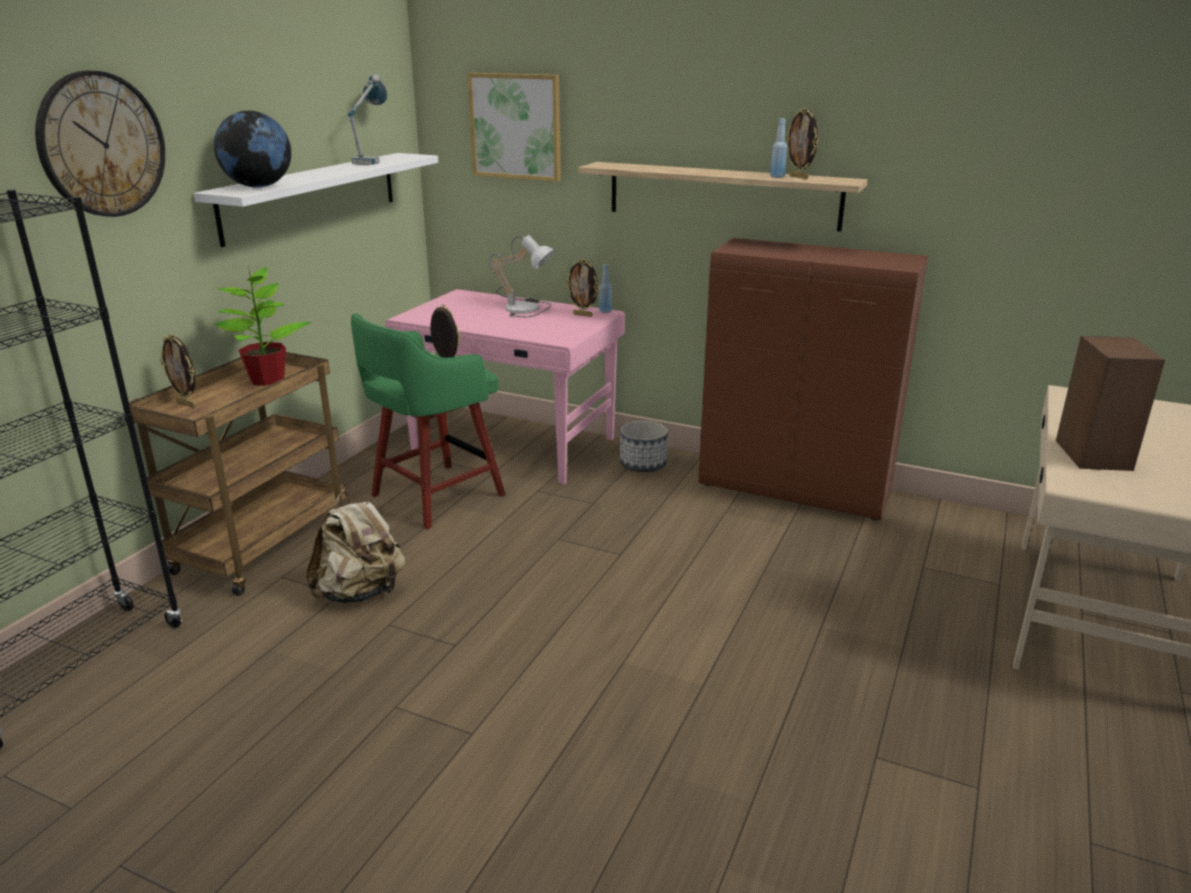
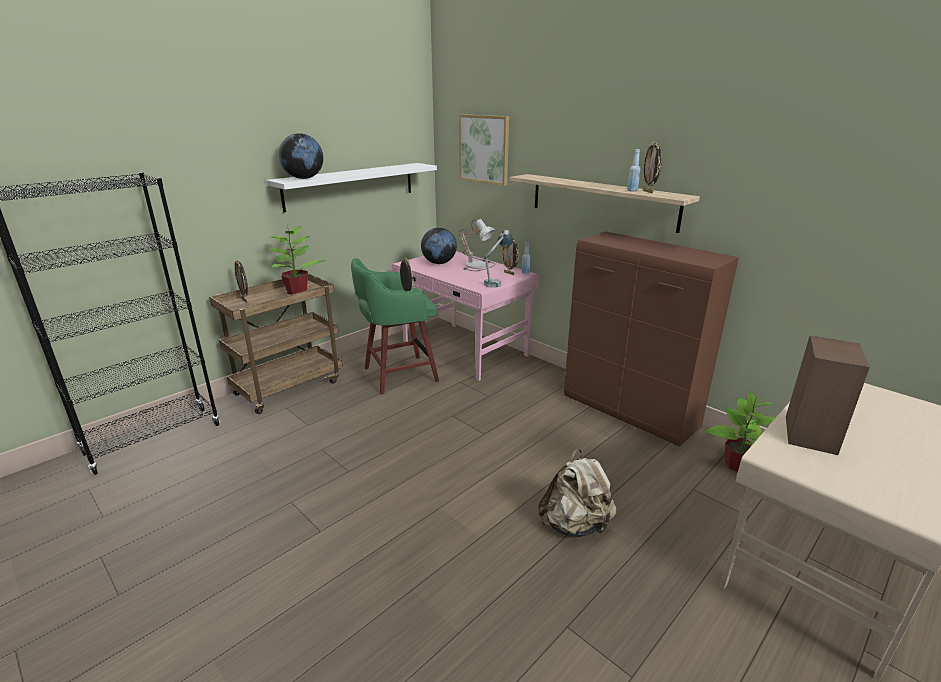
camera: 20 degrees right, 0 degrees up
wall clock [35,71,165,217] -> none
beige backpack [306,492,405,603] -> beige backpack moved to [538,449,617,537]
table lamp [348,74,387,165] -> table lamp moved to [484,230,513,288]
planter [620,420,668,472] -> none
none -> globe [421,228,457,264]
none -> potted plant [705,391,775,472]

